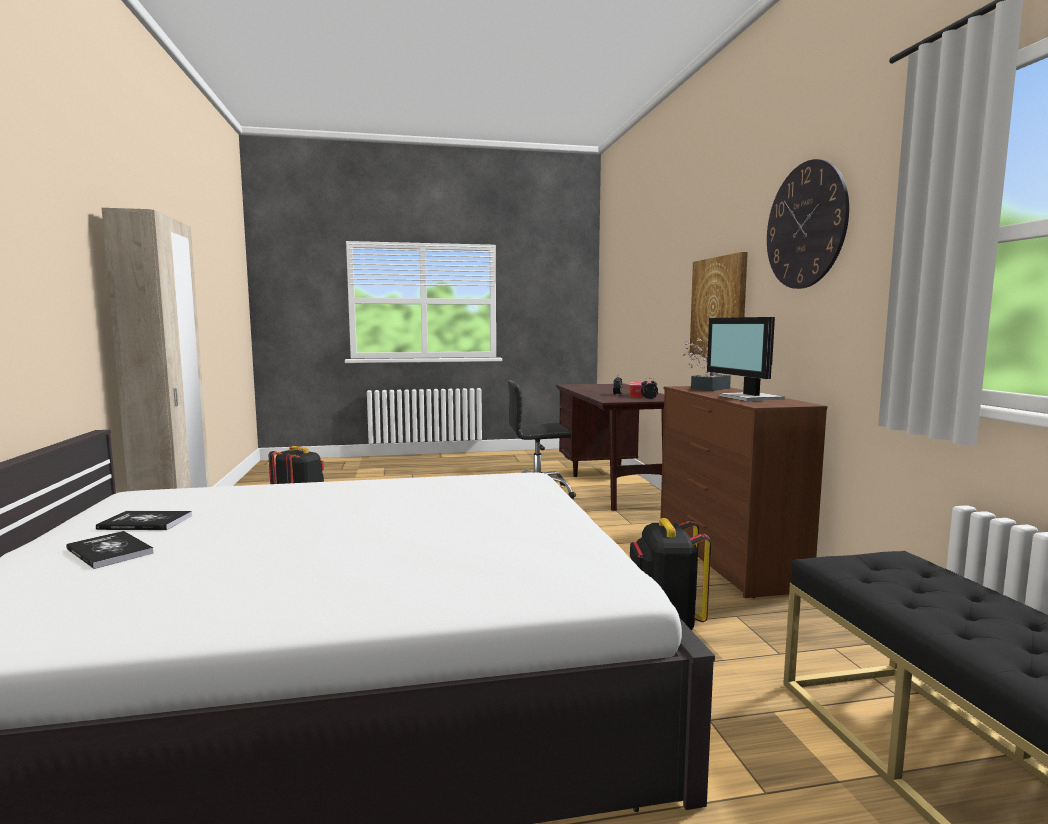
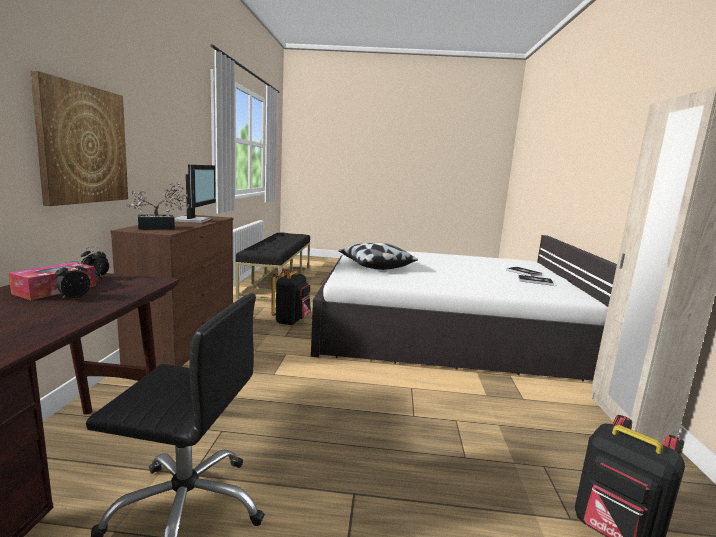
camera: 165 degrees left, 5 degrees up
wall clock [767,159,849,289] -> none
none -> pillow [339,243,418,270]

